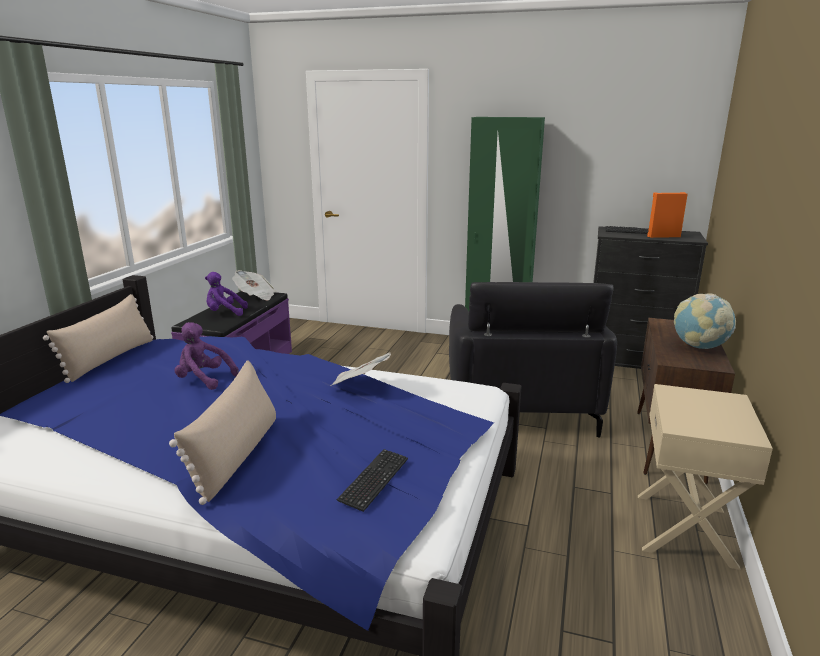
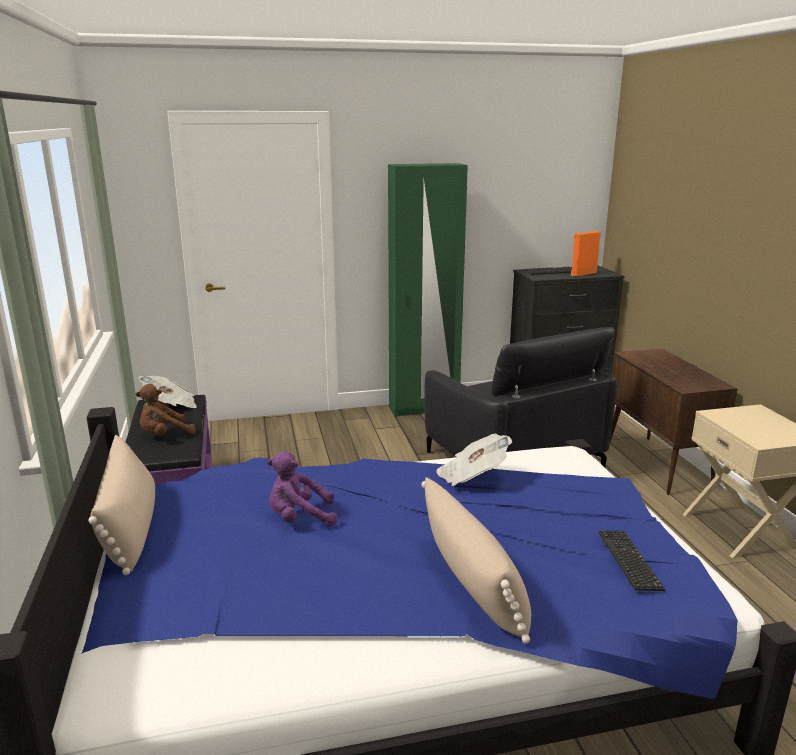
camera: 30 degrees left, 0 degrees up
purple plush toy [205,272,248,316] -> brown plush toy [136,384,196,435]
globe [674,293,736,349] -> none

